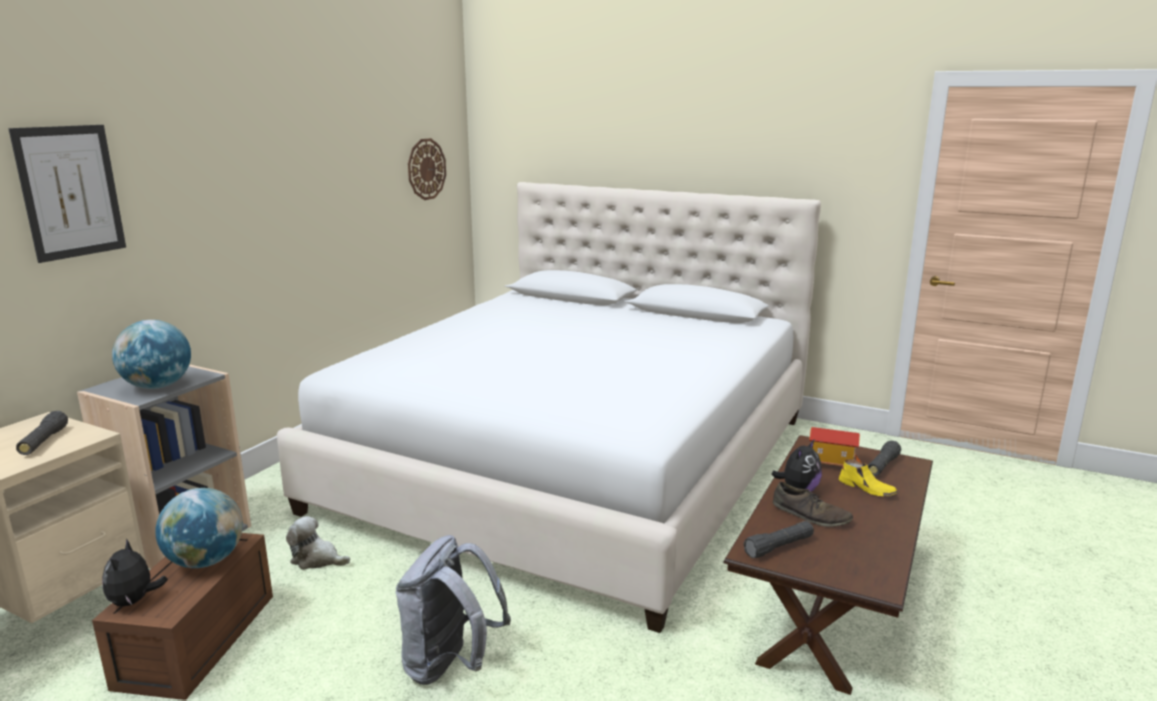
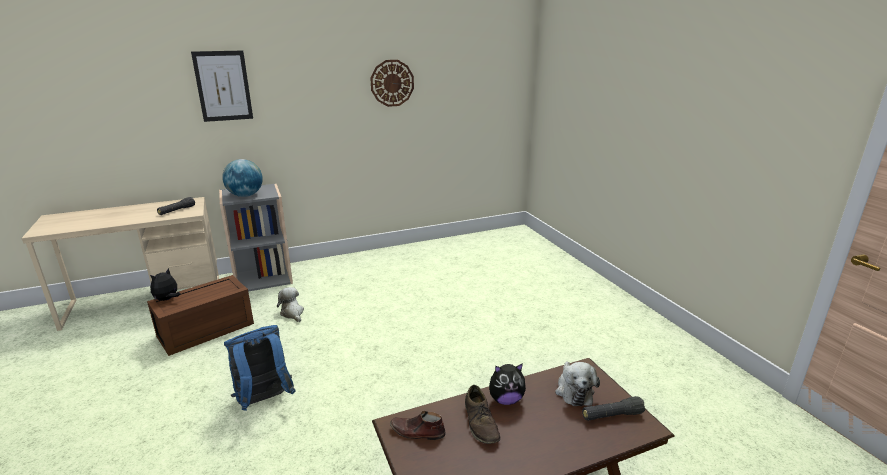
camera: 40 degrees right, 5 degrees up
globe [155,488,243,568] -> none
white bed [277,182,821,633] -> none
grey backpack [396,535,511,685] -> blue backpack [224,325,296,411]
wall clock [408,138,446,200] -> wall clock moved to [370,60,414,107]
black flashlight [743,521,814,558] -> brown shoe [390,411,446,440]
toy house [809,427,862,466] -> plush toy [555,361,600,406]
yellow shoe [839,459,898,496] -> none

